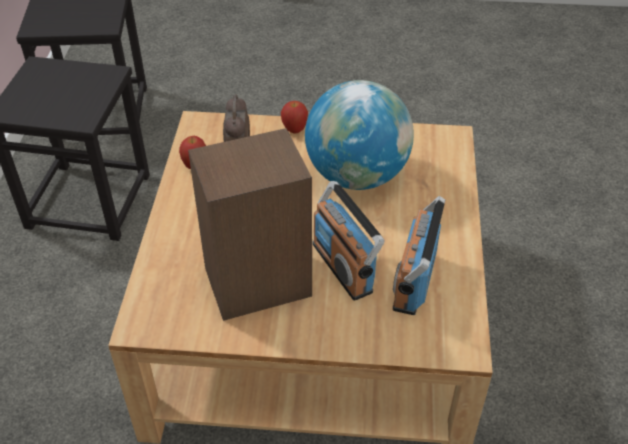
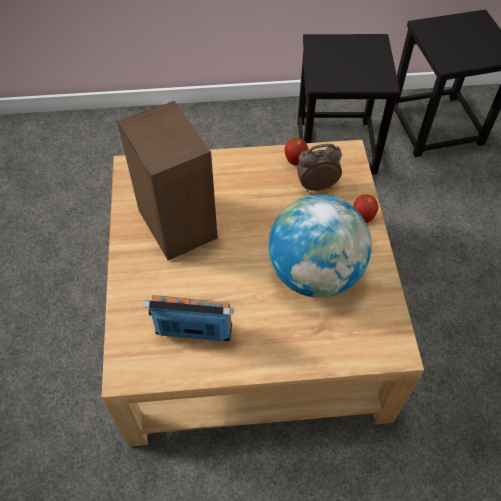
camera: 80 degrees right, 10 degrees up
radio [313,181,385,301] -> none

